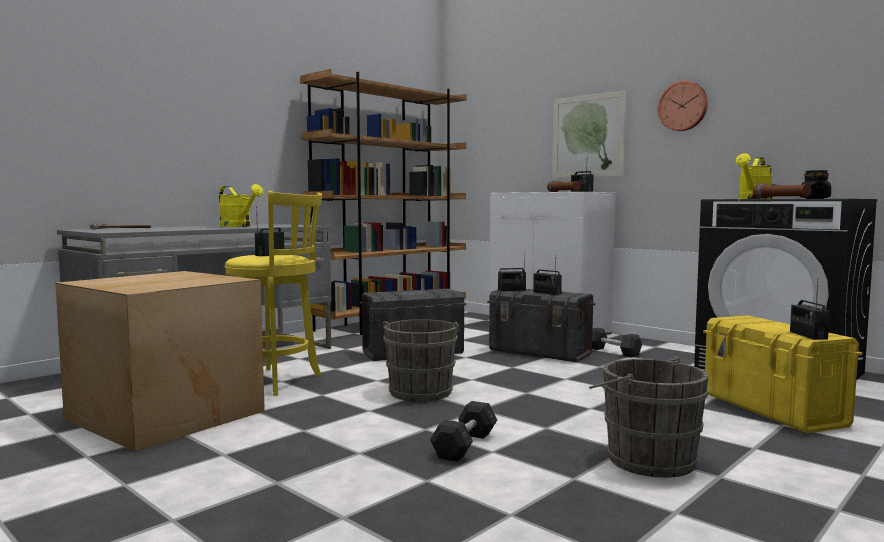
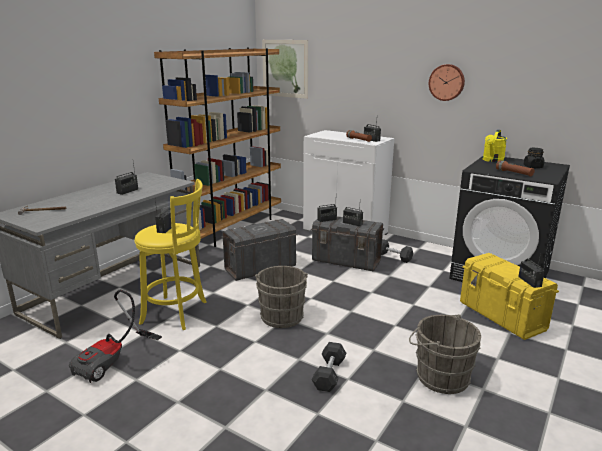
camera: 10 degrees left, 15 degrees up
cardboard box [55,271,265,451] -> vacuum cleaner [69,290,162,383]
yellow watering can [219,184,264,227] -> radio [115,162,138,195]
picture [552,90,627,178] -> picture moved to [262,40,308,99]

